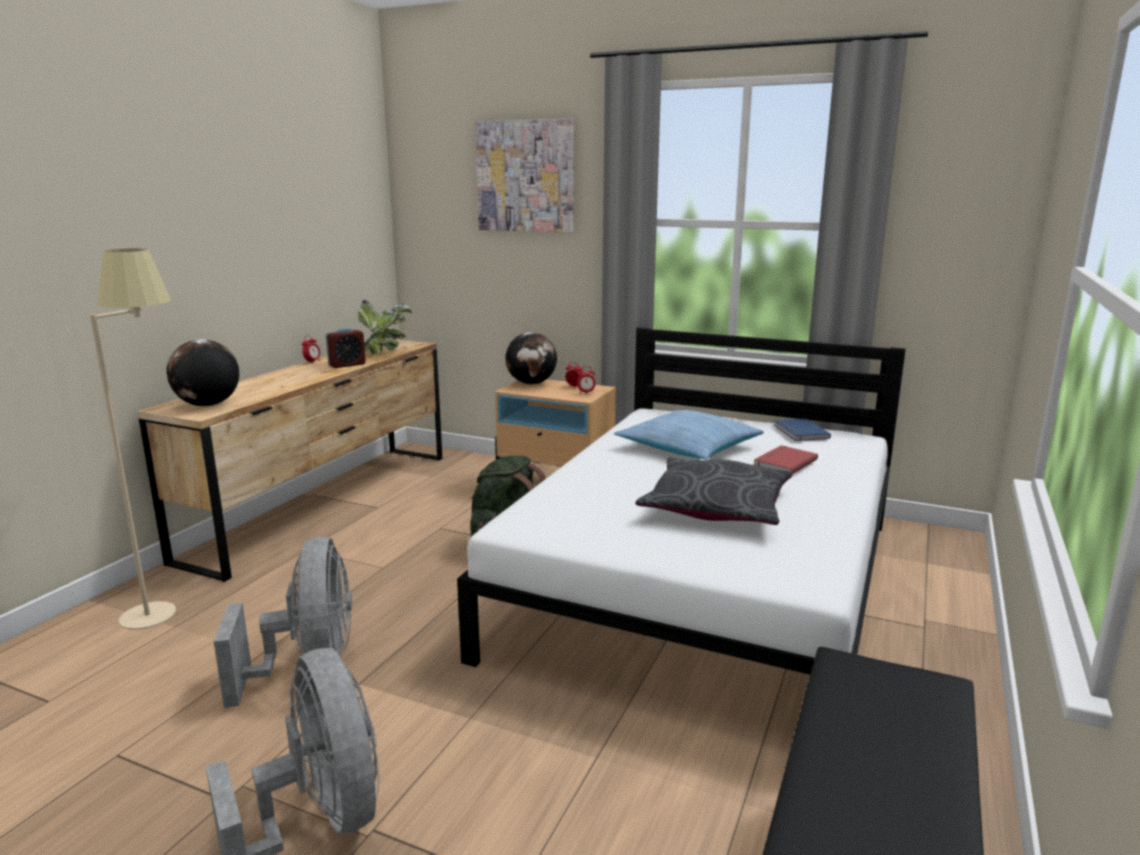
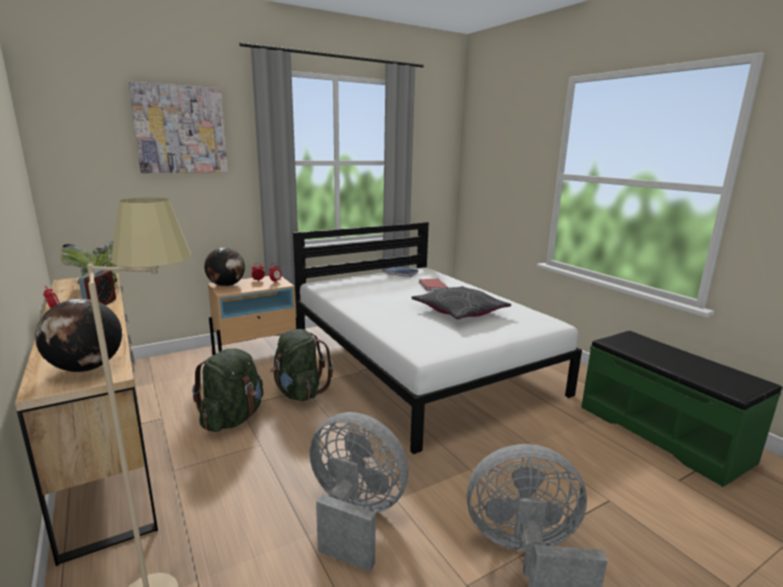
camera: 55 degrees left, 0 degrees up
pillow [614,410,764,459] -> none
none -> green backpack [192,348,264,432]

